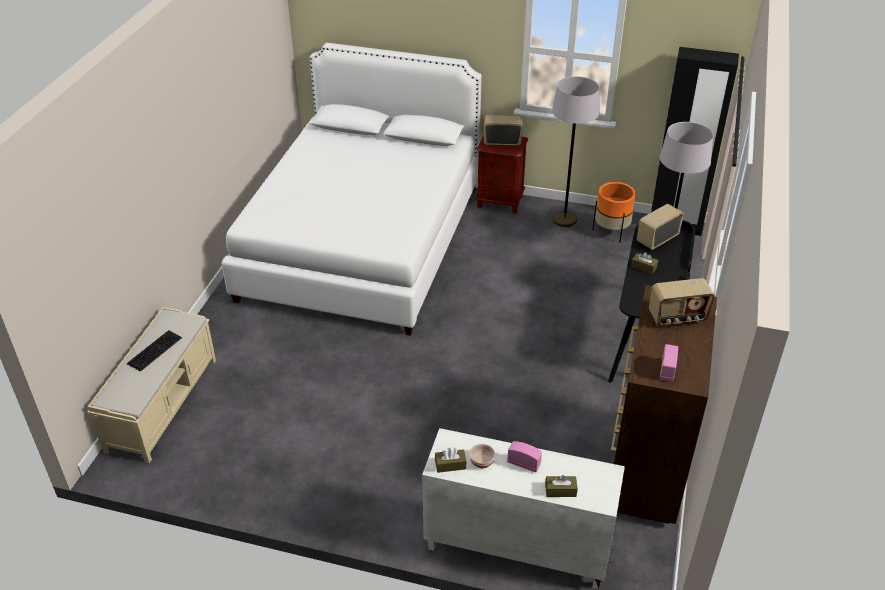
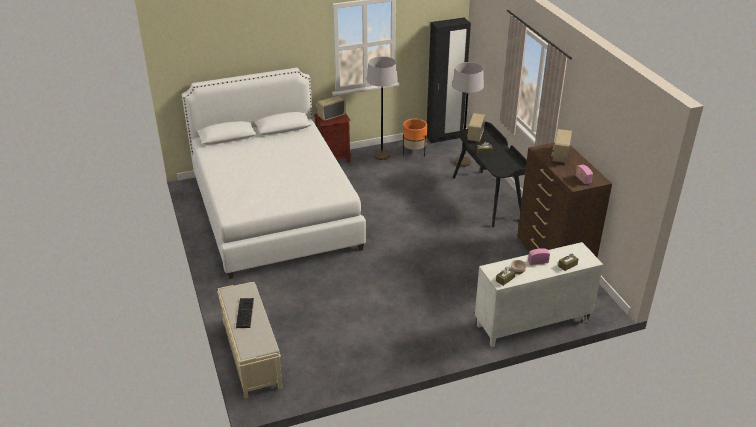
camera: 35 degrees left, 5 degrees down
radio [649,278,715,326] -> radio turned 150 degrees clockwise [551,129,572,163]

